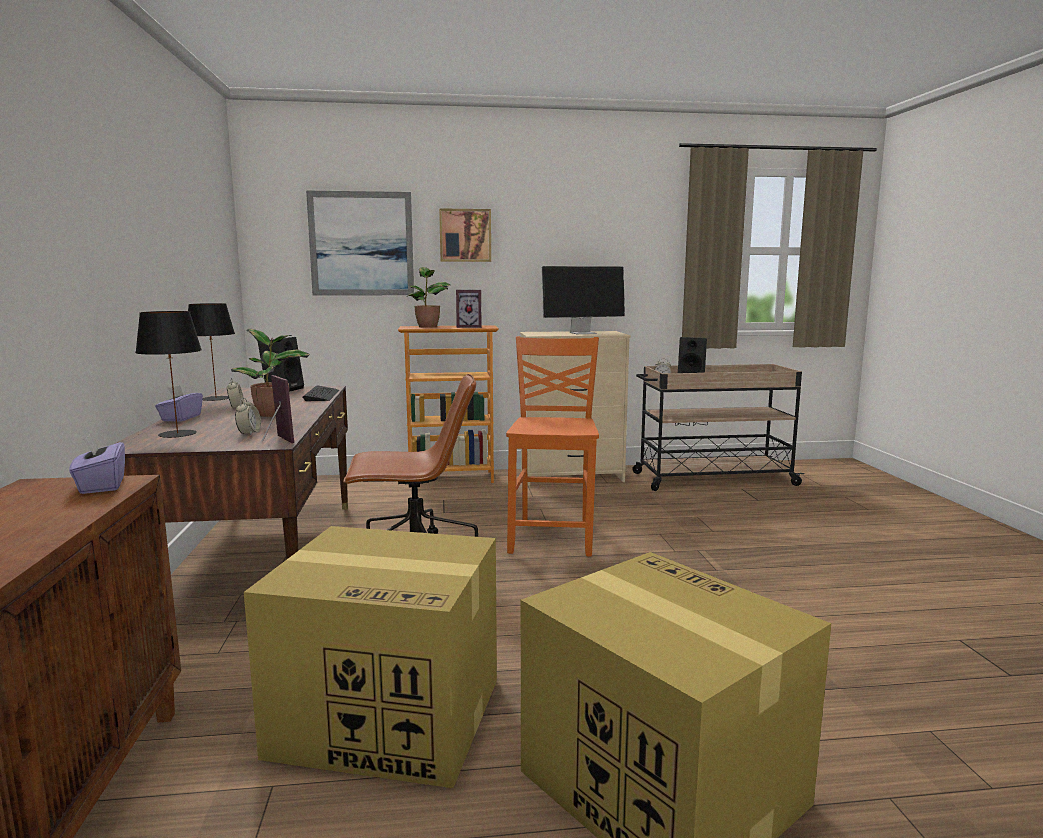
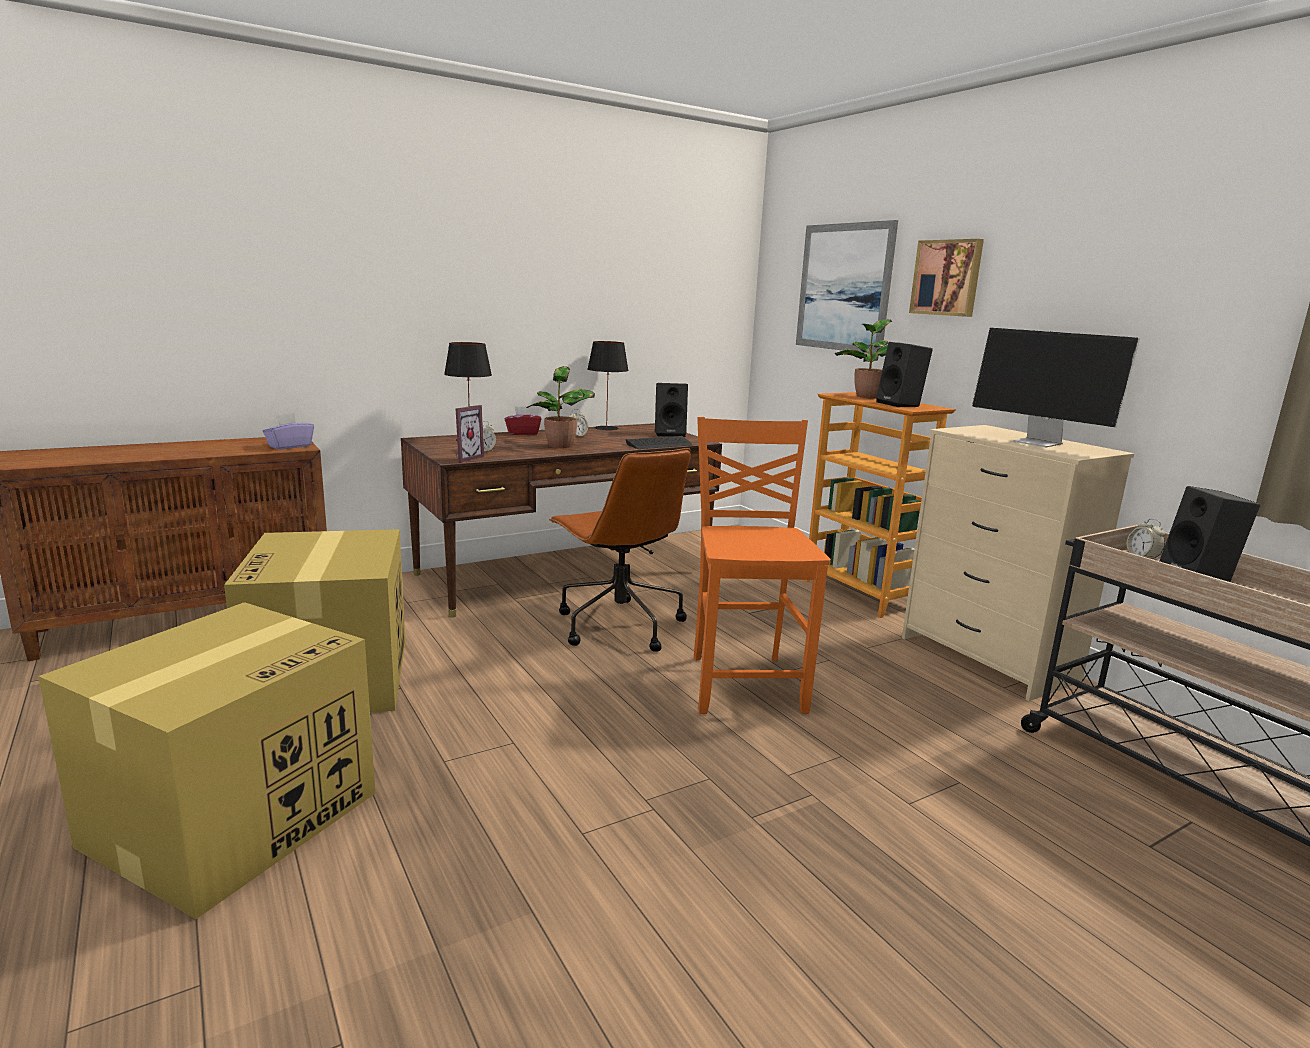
camera: 65 degrees right, 5 degrees up
purple tissue box [155,385,203,422] -> red tissue box [505,406,541,435]
picture frame [456,290,482,328] -> black speaker [876,342,933,407]
orange chair [506,336,599,557] -> orange chair turned 75 degrees counterclockwise [694,417,831,714]

